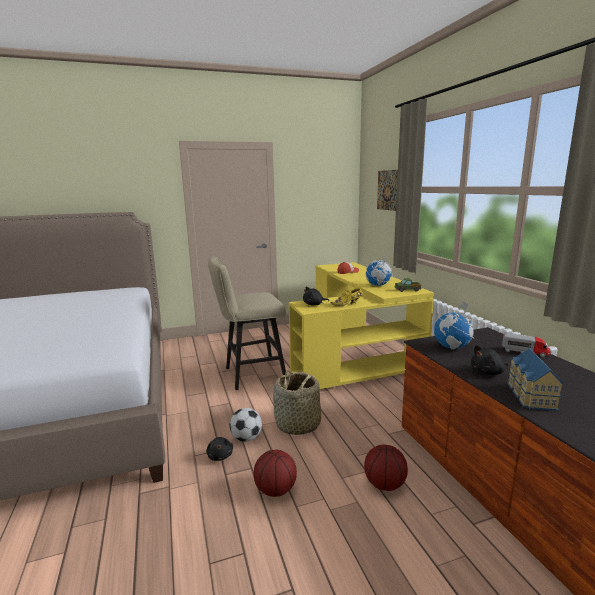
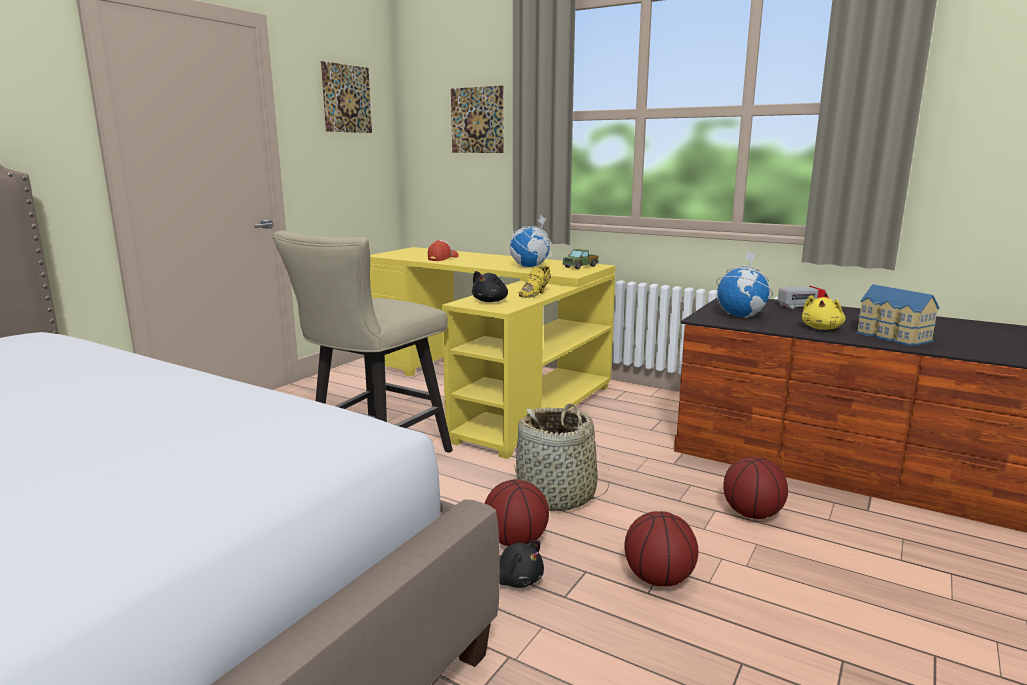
camera: 40 degrees left, 0 degrees up
football [230,408,262,442] -> basketball [484,479,549,546]
black plush toy [471,345,508,375] -> yellow plush toy [802,295,845,330]
none -> picture [321,61,372,133]

